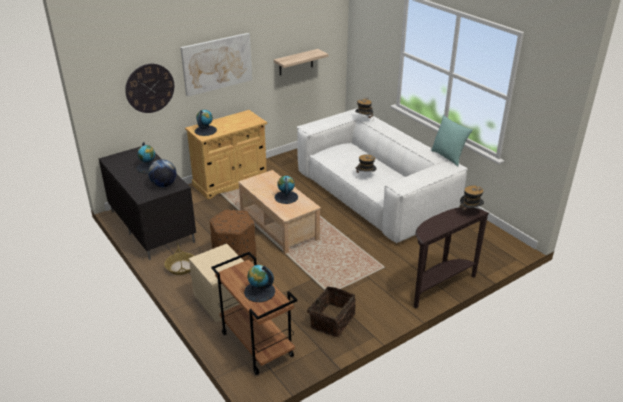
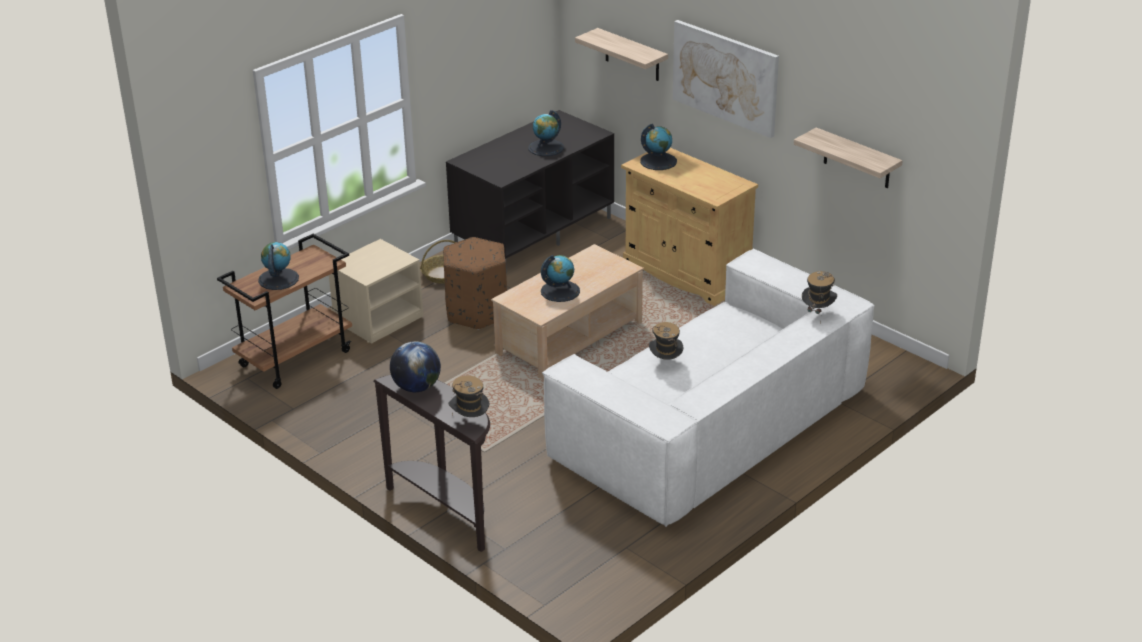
camera: 80 degrees right, 0 degrees up
wall clock [125,64,174,113] -> shelf [575,28,668,81]
globe [148,160,177,187] -> globe moved to [390,341,441,392]
basket [307,286,356,337] -> none
turquoise pillow [431,115,473,166] -> none

